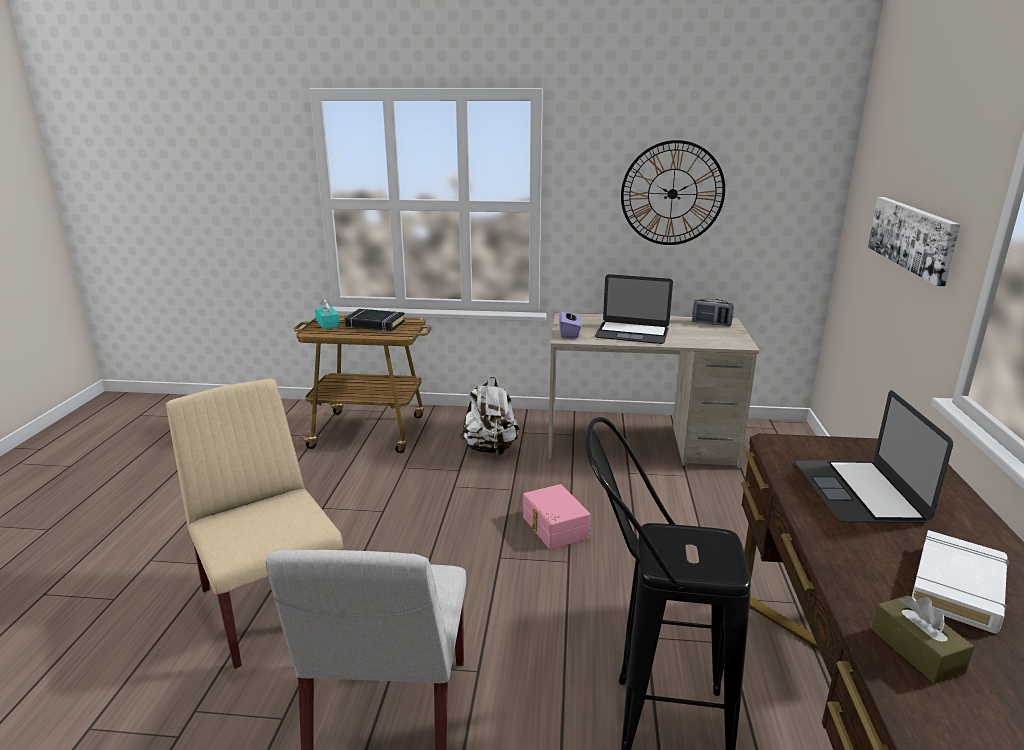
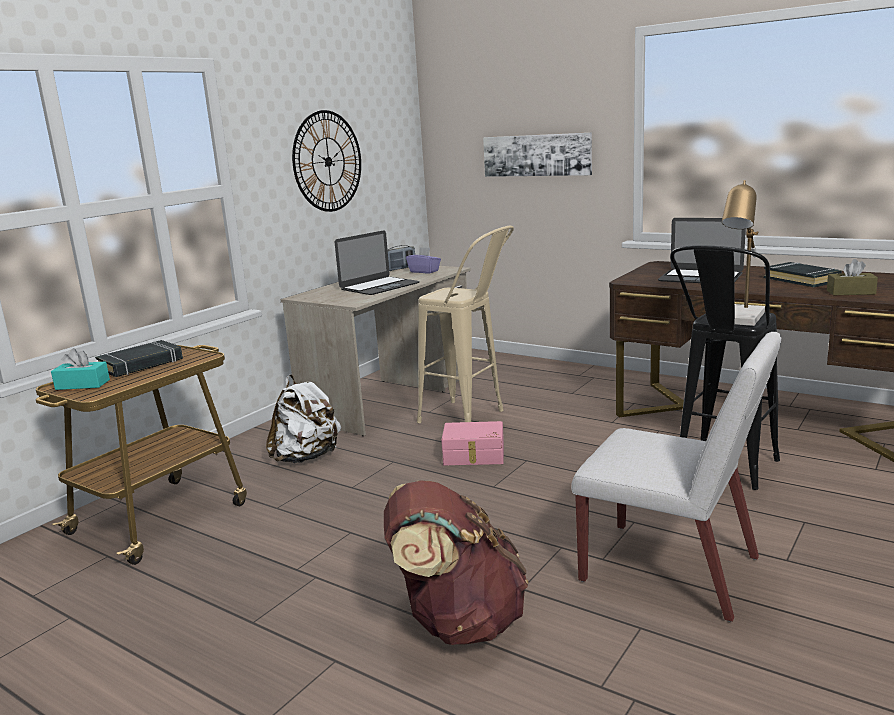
camera: 60 degrees left, 5 degrees down
beige chair [166,379,343,669] -> brown backpack [384,480,529,645]
purple tissue box [559,309,582,338] -> purple tissue box moved to [406,247,441,274]
white book [912,530,1009,633] -> black book [764,262,842,287]
none -> beige stool [417,226,514,423]
none -> table lamp [722,180,765,326]

